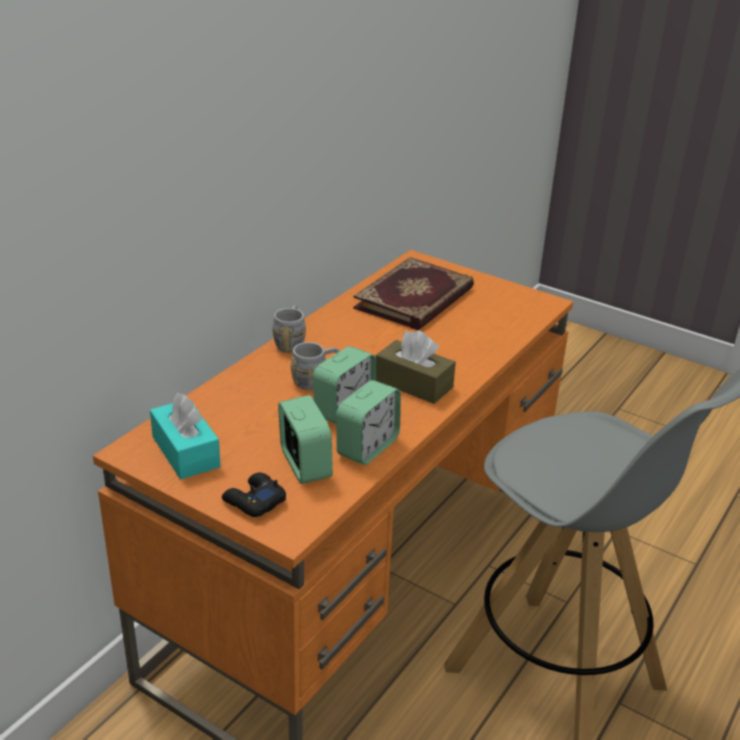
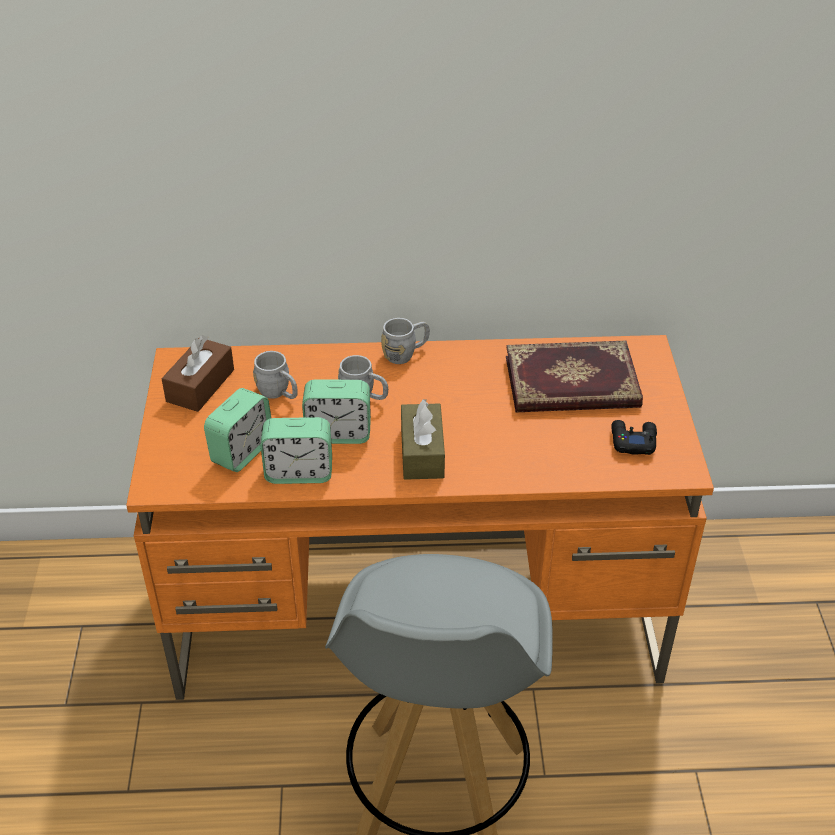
camera: 55 degrees right, 10 degrees up
turquoise tissue box [150,393,221,479] -> brown tissue box [161,335,234,412]
black game controller [222,472,286,517] -> black game controller moved to [611,420,657,455]
none -> grey mug [253,351,298,399]

